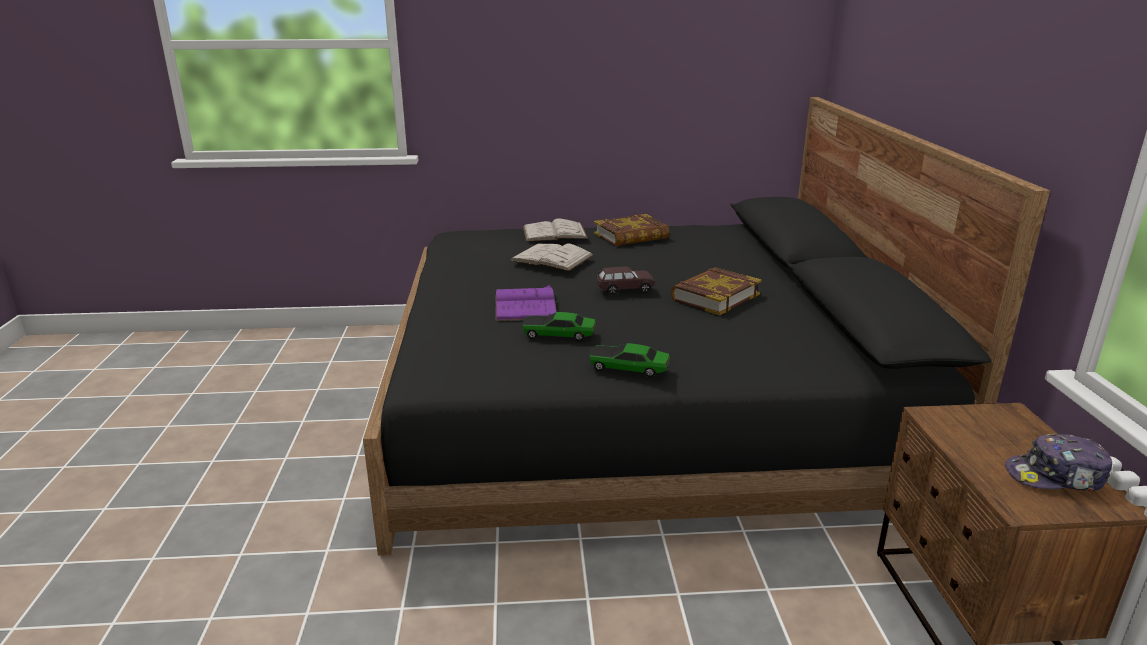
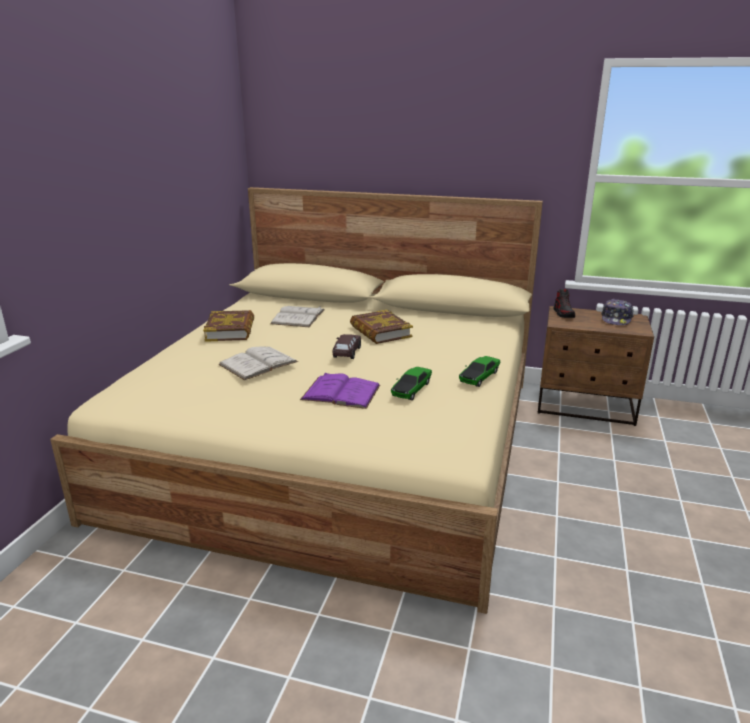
camera: 70 degrees left, 0 degrees up
black bed [363,97,1050,556] -> beige bed [50,187,543,614]
white book [523,218,588,241] -> white book moved to [271,306,325,327]
none -> shoe [554,289,575,318]

